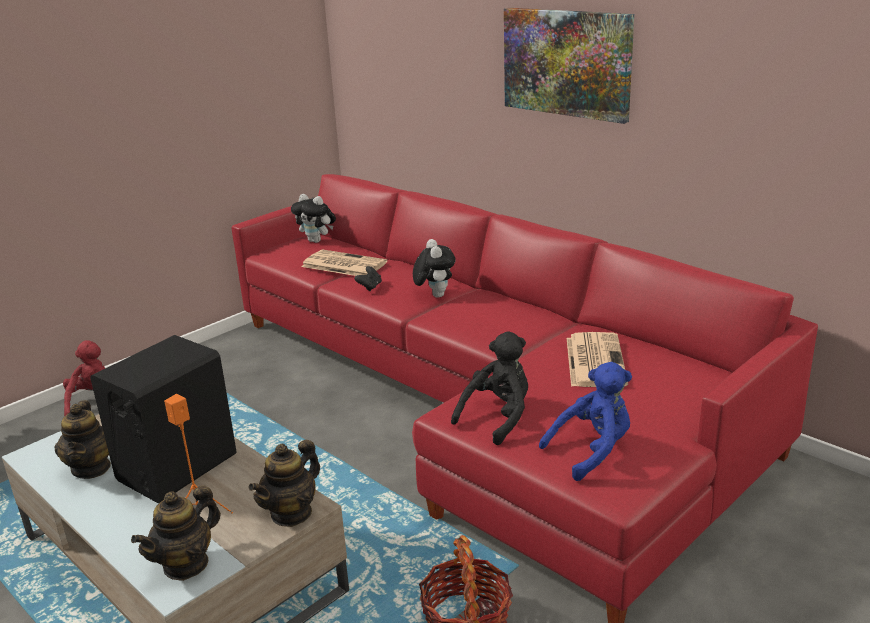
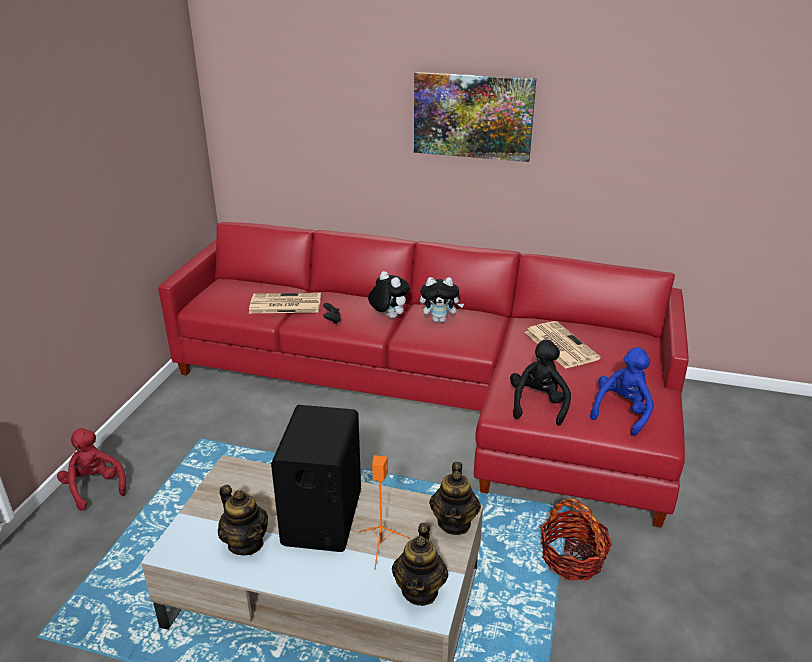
camera: 30 degrees left, 5 degrees up
plush toy [291,194,336,243] -> plush toy moved to [420,277,464,323]

